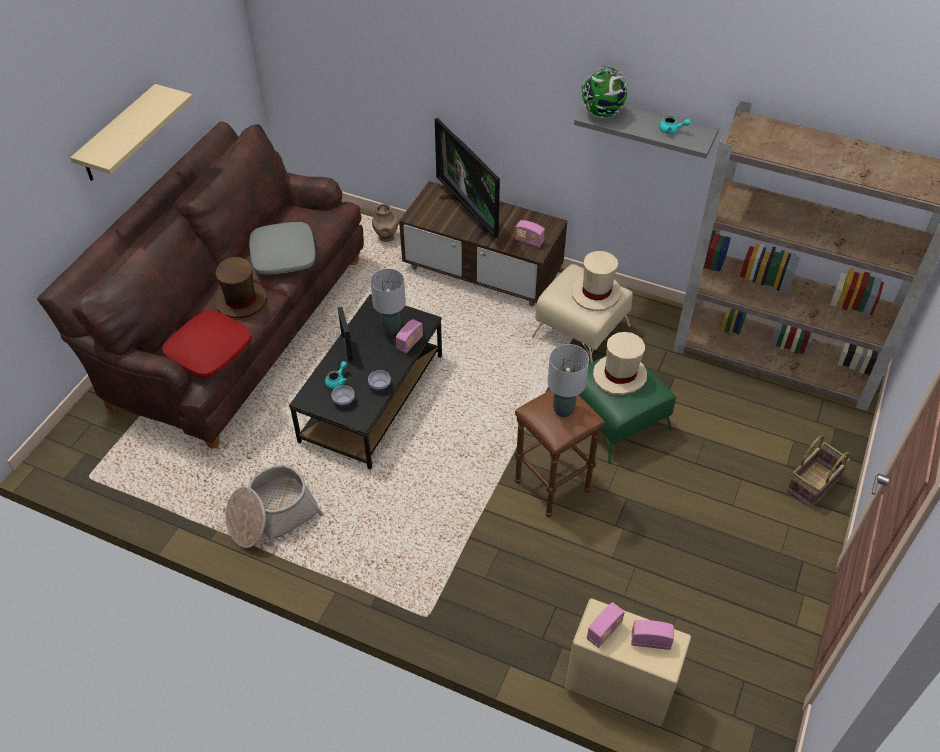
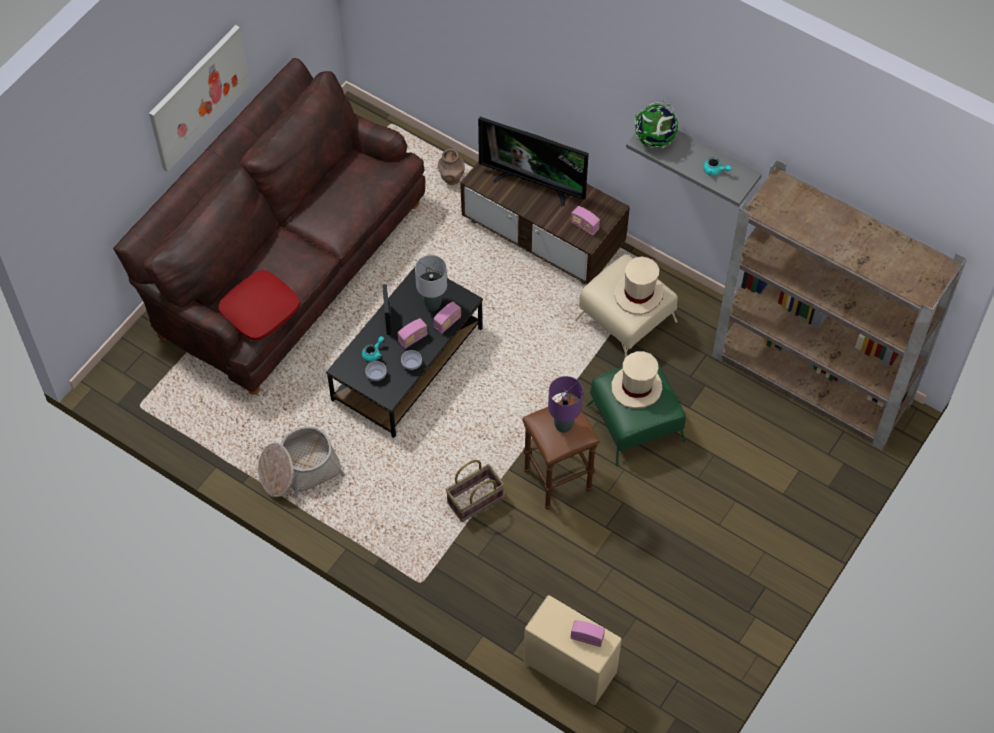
camera: 10 degrees right, 10 degrees up
beige shelf [70,84,193,181] -> picture [149,25,250,172]
brown hat [215,257,267,318] -> none
grey pillow [249,222,316,275] -> none
television [435,118,500,239] -> television turned 45 degrees counterclockwise [478,117,589,207]
grey table lamp [548,344,589,417] -> purple table lamp [548,376,583,433]
radio [587,602,625,648] -> radio moved to [398,318,428,349]
basket [787,435,850,508] -> basket moved to [446,460,504,522]

